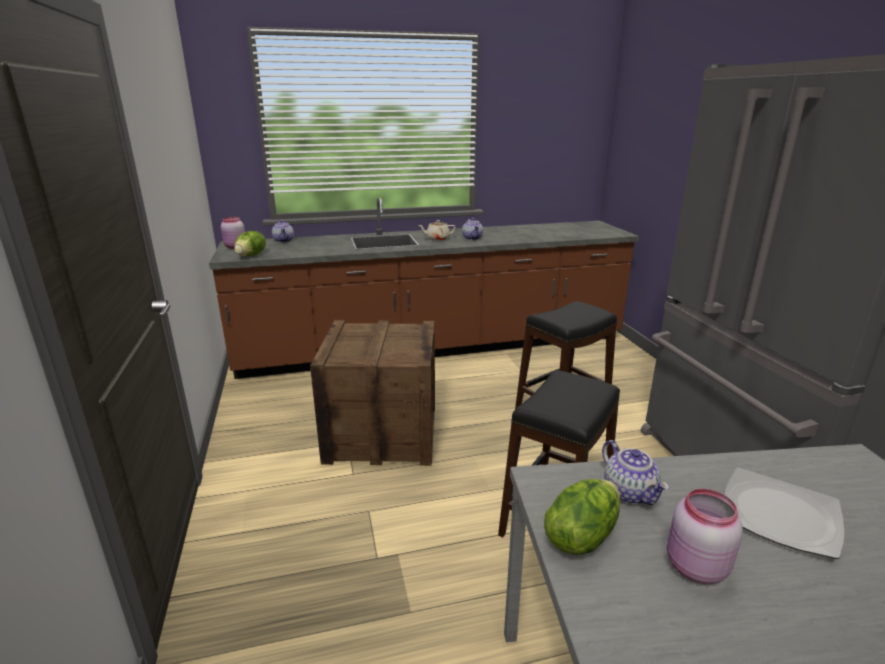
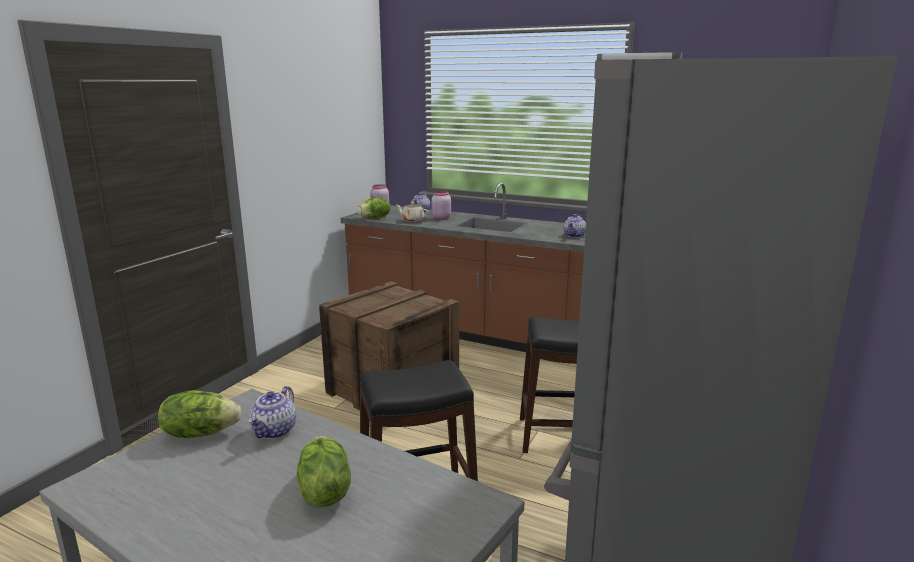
camera: 40 degrees right, 5 degrees down
beige teapot [418,220,456,241] -> beige teapot moved to [396,202,429,222]
pink jar [667,489,743,584] -> pink jar moved to [431,191,451,220]
plate [724,468,844,559] -> lettuce [297,436,351,507]

